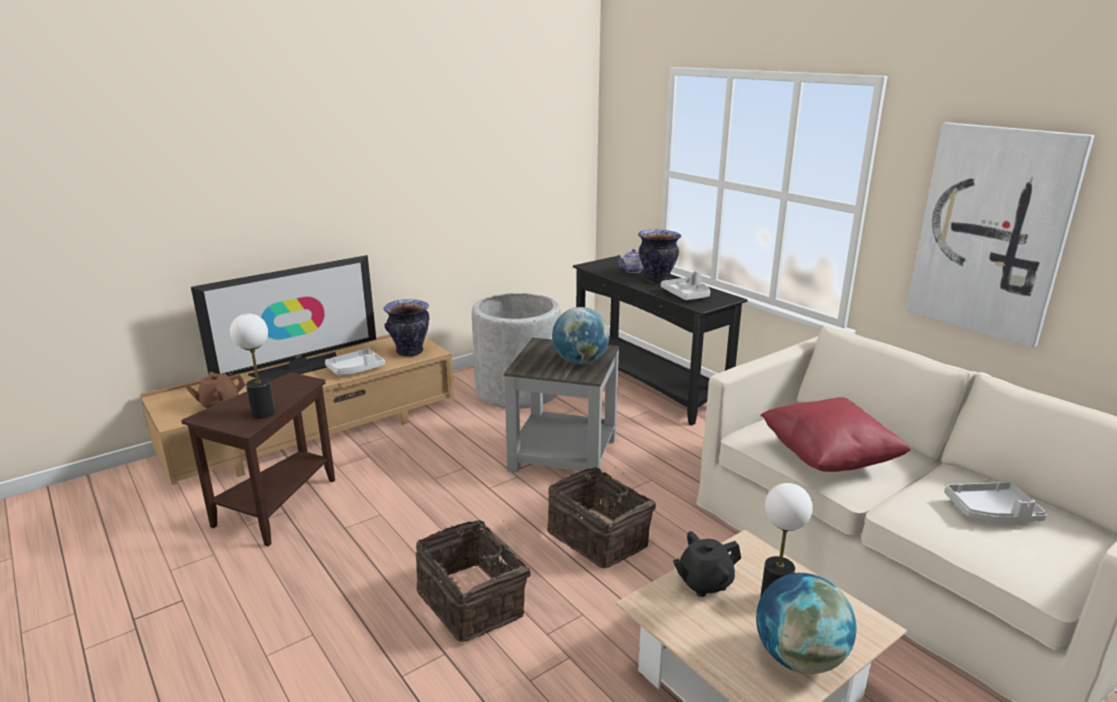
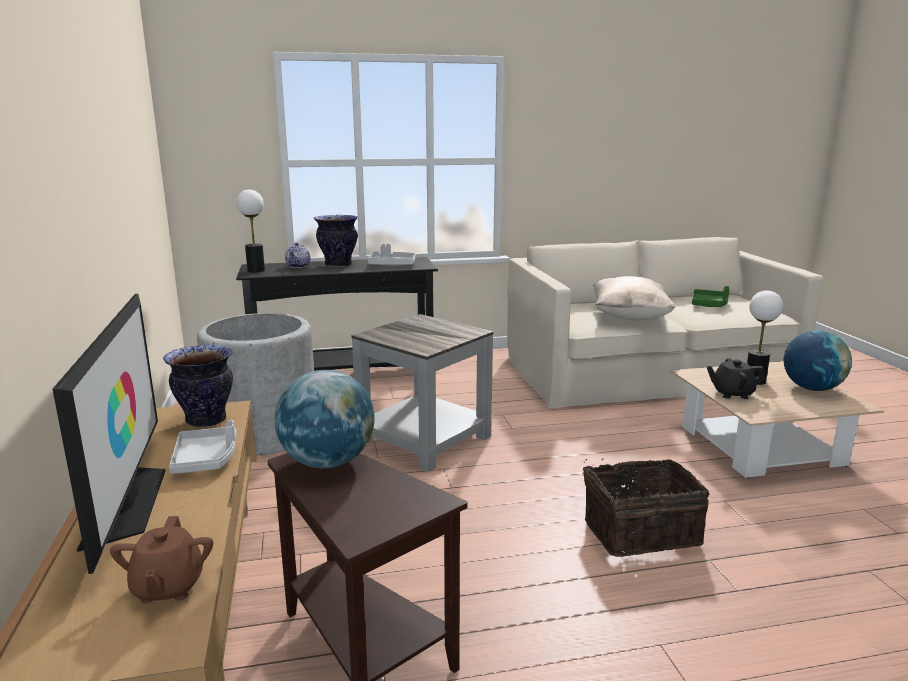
camera: 65 degrees left, 5 degrees down
table lamp [230,314,275,419] -> table lamp moved to [236,190,265,273]
basket [547,467,656,568] -> none
globe [552,307,610,364] -> globe moved to [275,370,375,468]
black teapot [673,531,741,597] -> black teapot turned 90 degrees clockwise [706,358,765,399]
red pillow [760,397,910,472] -> beige pillow [593,276,676,320]
picture [906,122,1094,348] -> none
grey tray [944,482,1047,523] -> green tray [692,286,730,307]

